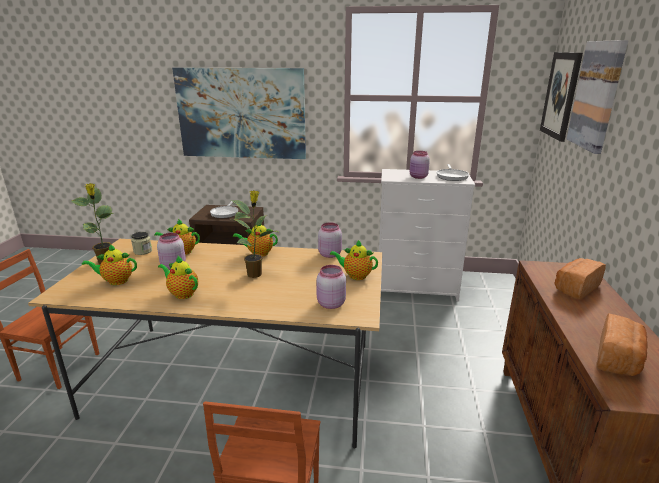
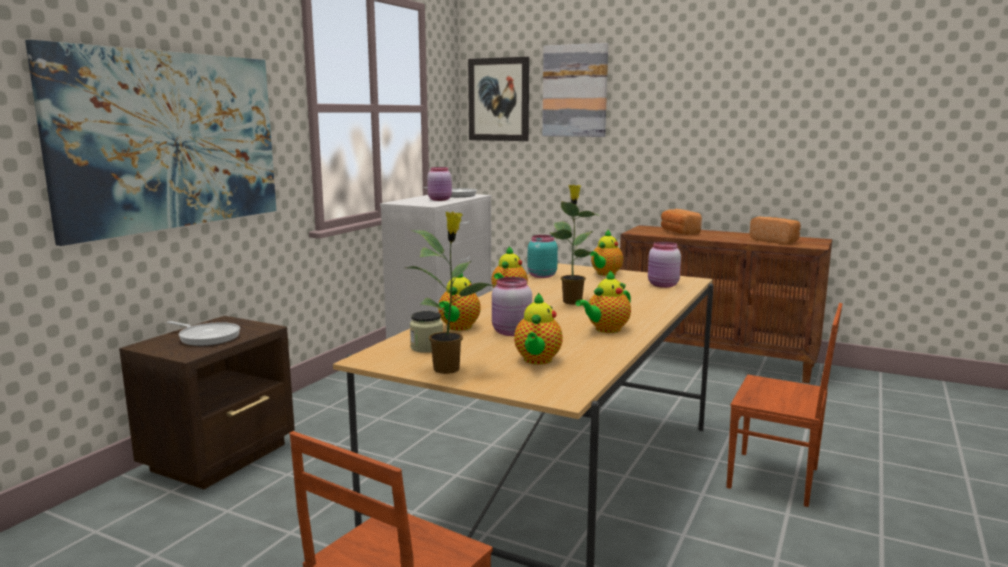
camera: 70 degrees left, 10 degrees down
pink jar [318,222,342,258] -> turquoise jar [528,235,558,278]

